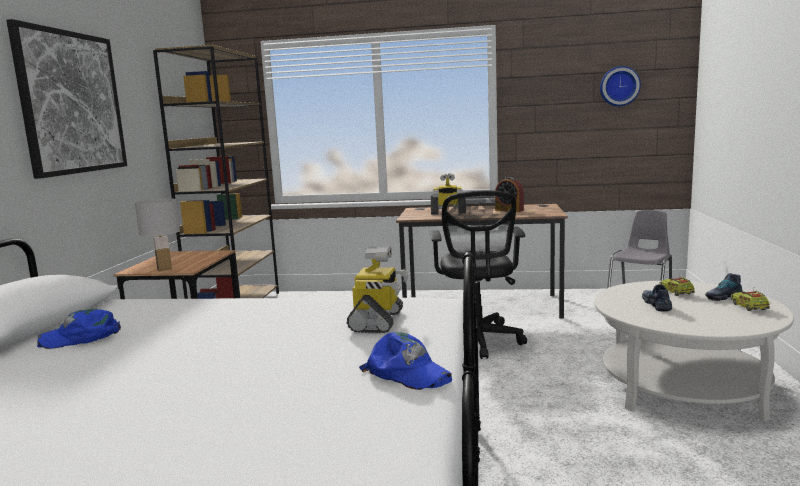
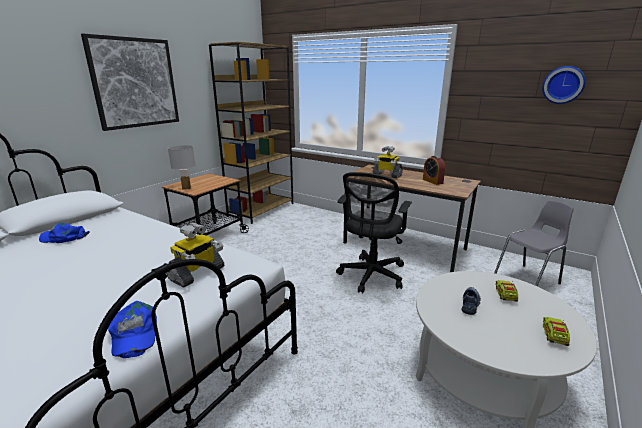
camera: 25 degrees right, 10 degrees up
shoe [705,273,743,301] -> none

